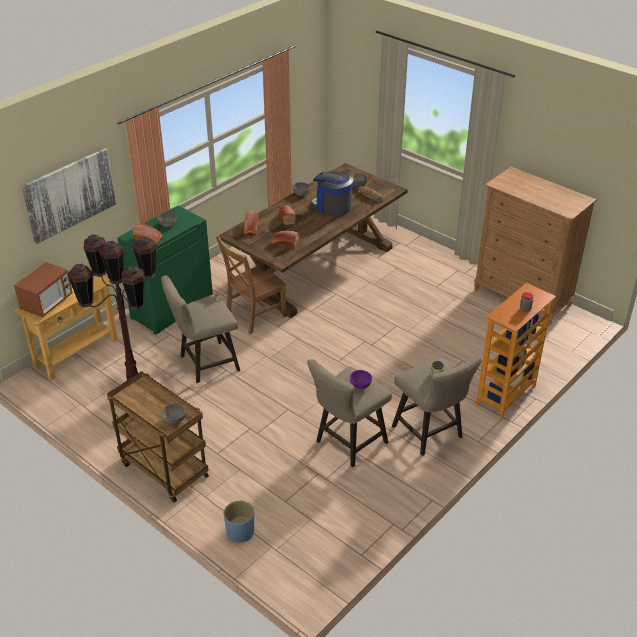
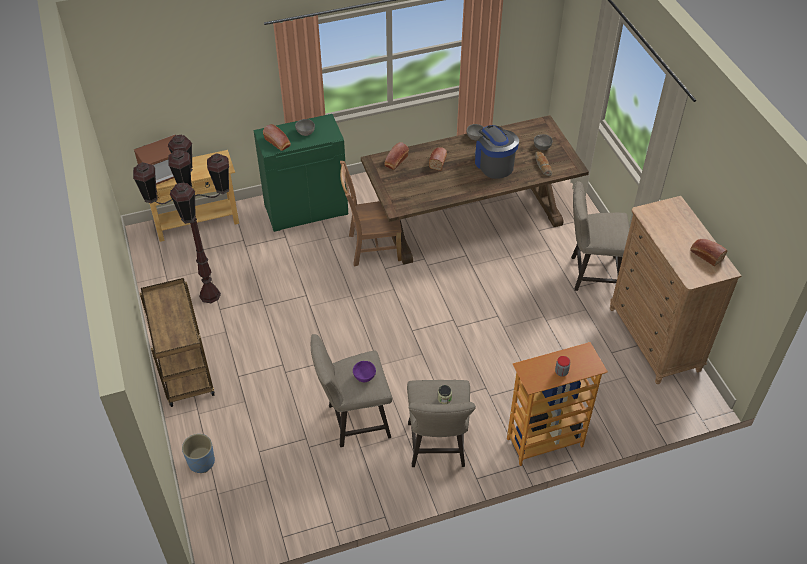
camera: 30 degrees right, 10 degrees up
picture [22,148,116,244] -> none
beige stool [161,276,240,383] -> beige stool moved to [571,181,629,291]
grey bowl [162,404,186,424] -> none
bread [272,231,299,249] -> bread moved to [690,239,728,266]

